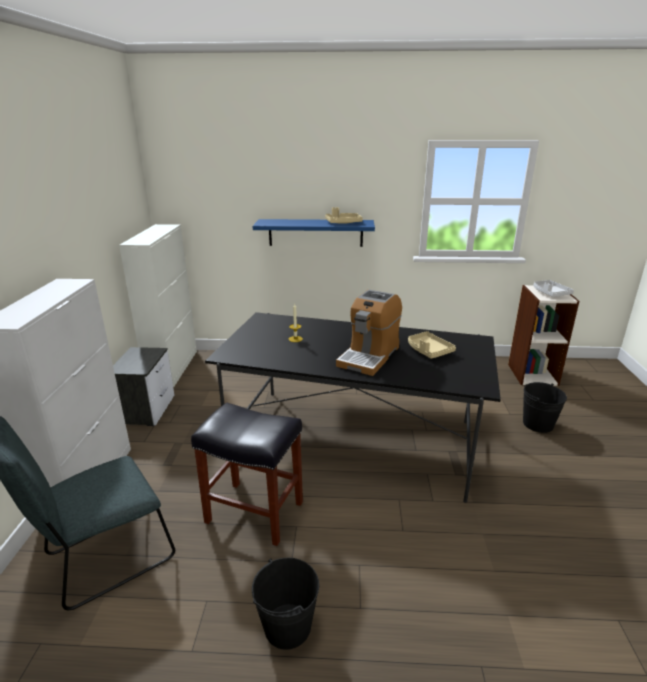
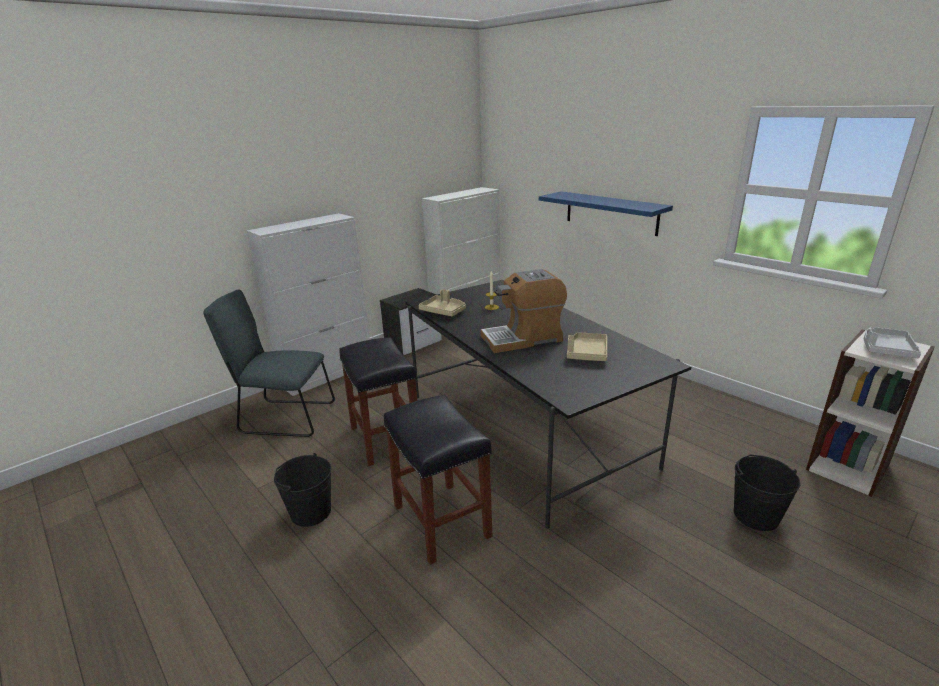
camera: 45 degrees right, 0 degrees up
beige tray [325,207,363,224] -> beige tray moved to [419,289,466,316]
none -> black stool [384,395,492,565]

